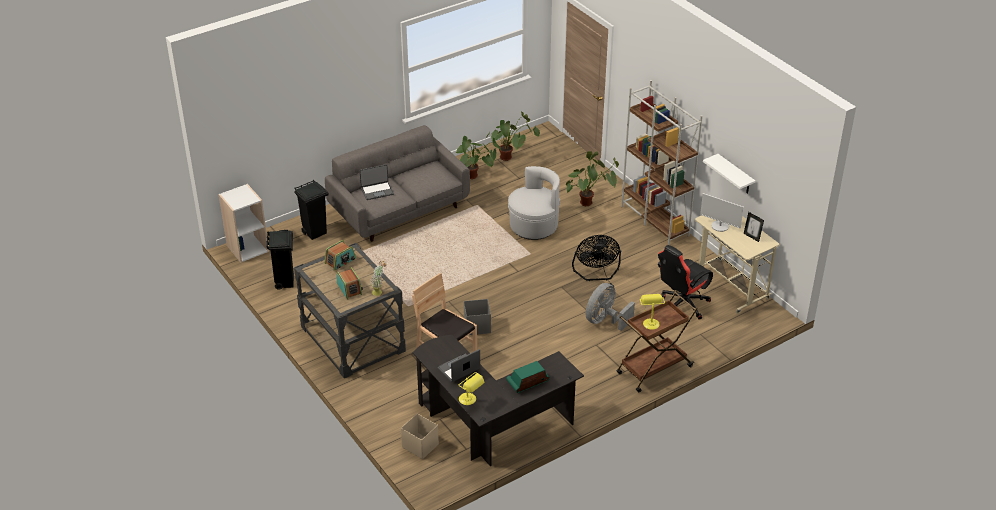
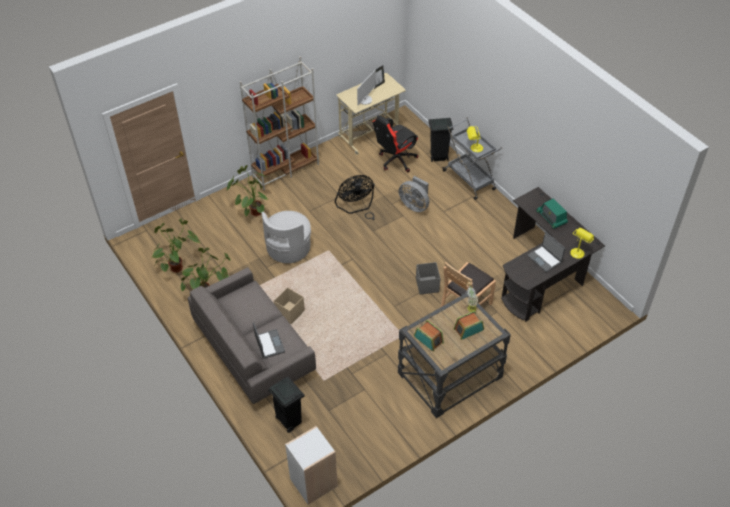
camera: 90 degrees left, 10 degrees up
black trash can [266,230,294,289] -> black trash can moved to [428,118,453,162]
beige storage box [401,413,439,459] -> beige storage box moved to [274,287,305,324]
white armchair [508,166,560,240] -> white armchair turned 120 degrees counterclockwise [262,211,311,263]
black fan [572,235,621,290] -> black fan turned 75 degrees clockwise [335,175,375,220]
brown cart [616,291,698,392] -> grey cart [442,117,502,200]
black office chair [658,245,713,320] -> black office chair turned 90 degrees clockwise [372,115,418,172]
white shelf [703,154,755,194] -> none

